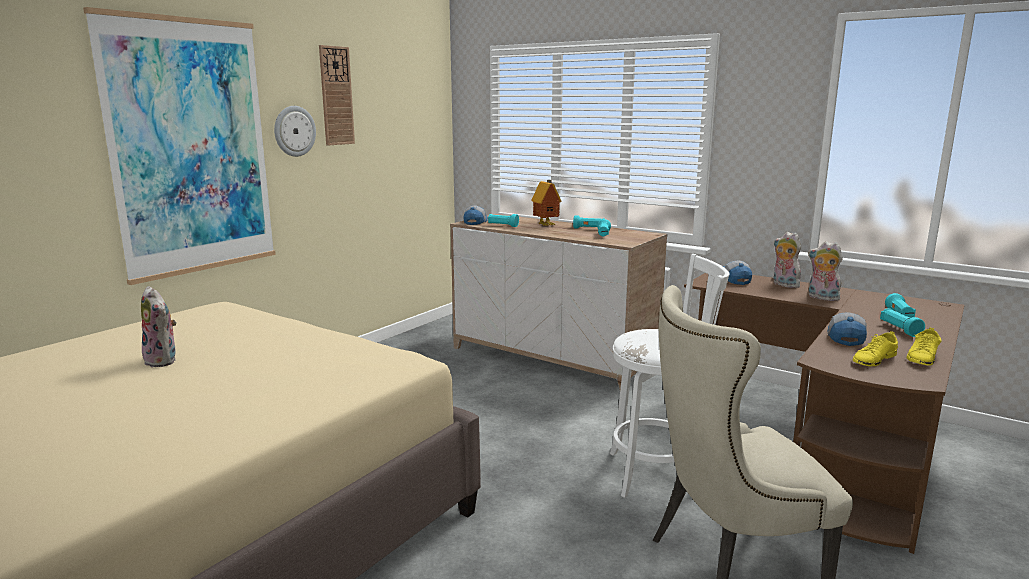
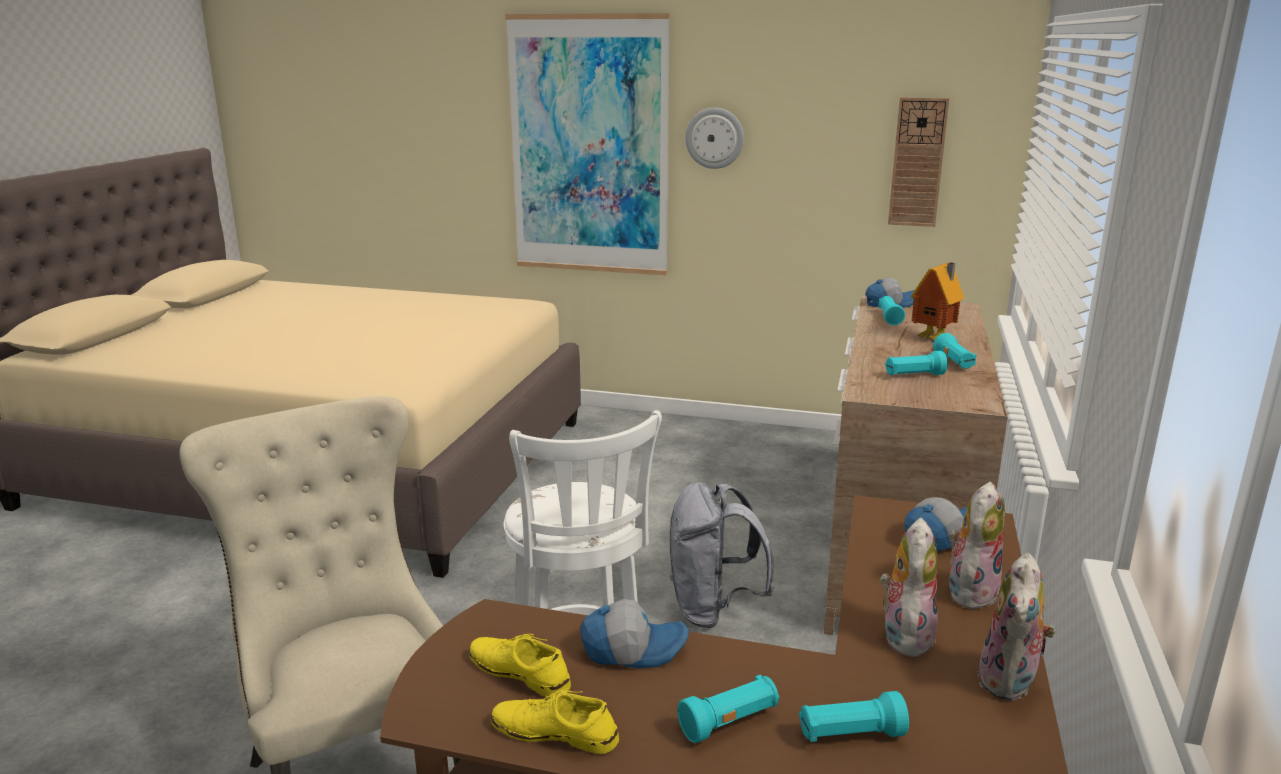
camera: 70 degrees right, 5 degrees up
plush toy [141,286,177,368] -> plush toy moved to [977,553,1056,701]
wall clock [319,45,355,145] -> wall clock moved to [888,97,950,227]
none -> grey backpack [670,482,775,628]

